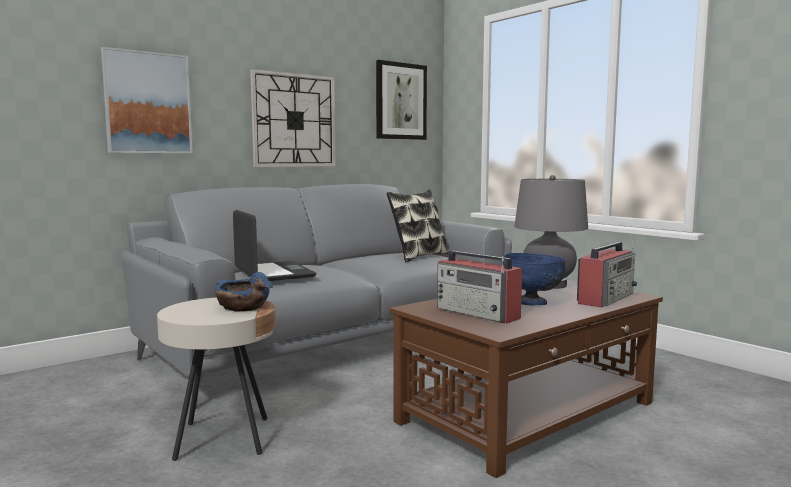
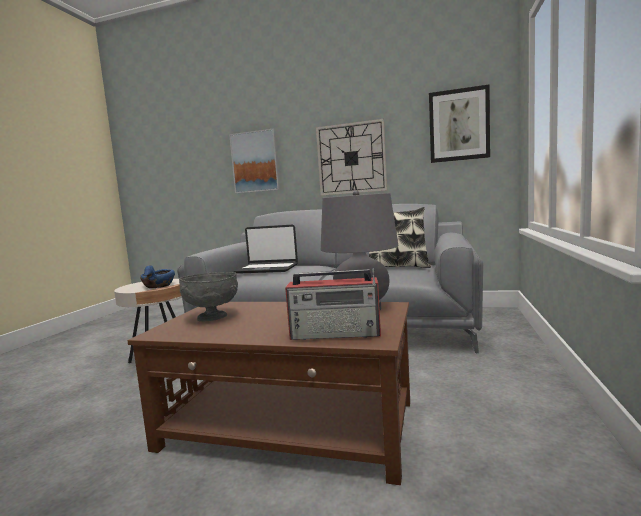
camera: 55 degrees right, 0 degrees up
laptop [233,210,316,281] -> laptop turned 75 degrees clockwise [234,225,298,274]
radio [437,250,522,324] -> grey bowl [179,272,238,322]
blue bowl [502,253,566,305] -> none

